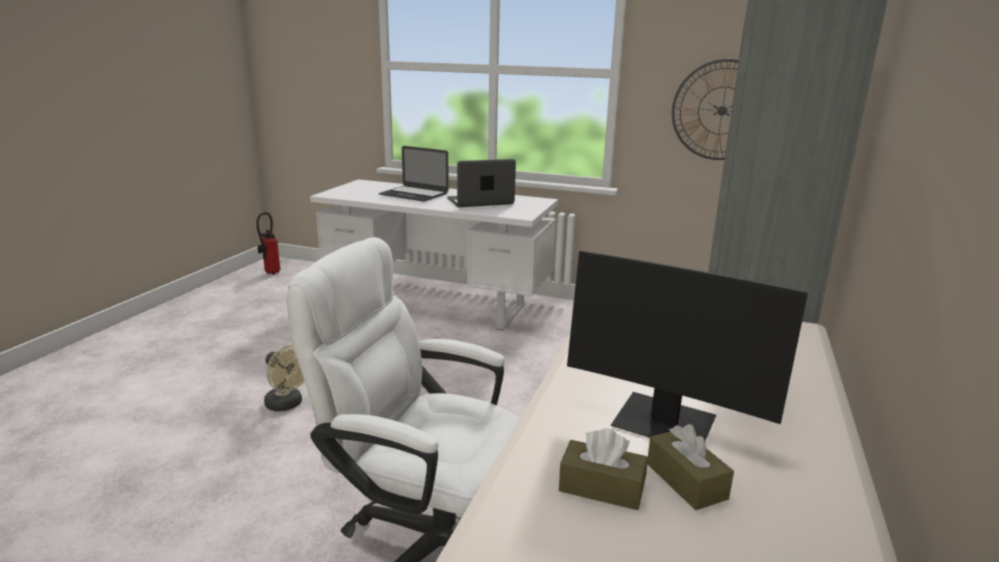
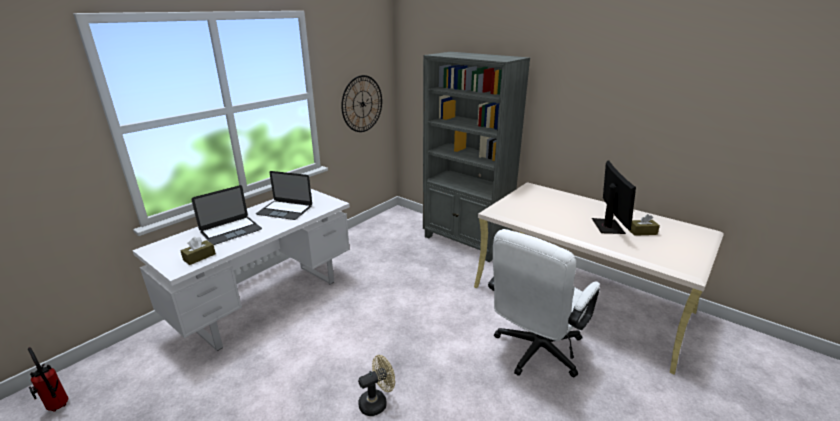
camera: 70 degrees left, 5 degrees up
laptop [447,159,516,207] -> laptop turned 75 degrees counterclockwise [256,171,312,220]
brown tissue box [559,428,647,510] -> brown tissue box moved to [180,237,216,265]
monitor [567,251,808,441] -> monitor turned 45 degrees counterclockwise [592,160,636,234]

